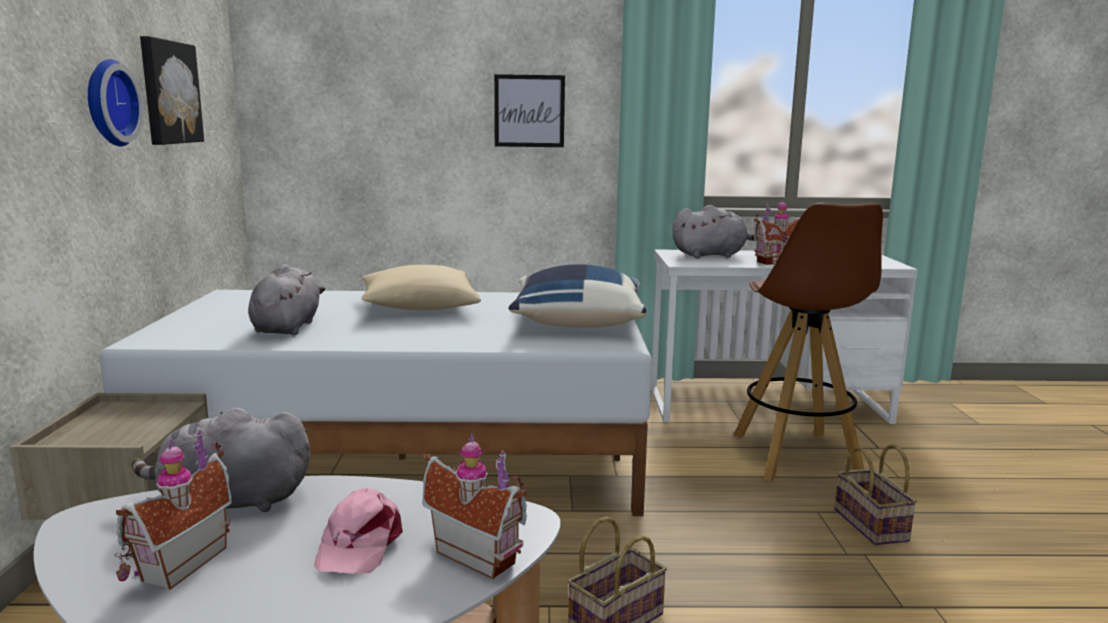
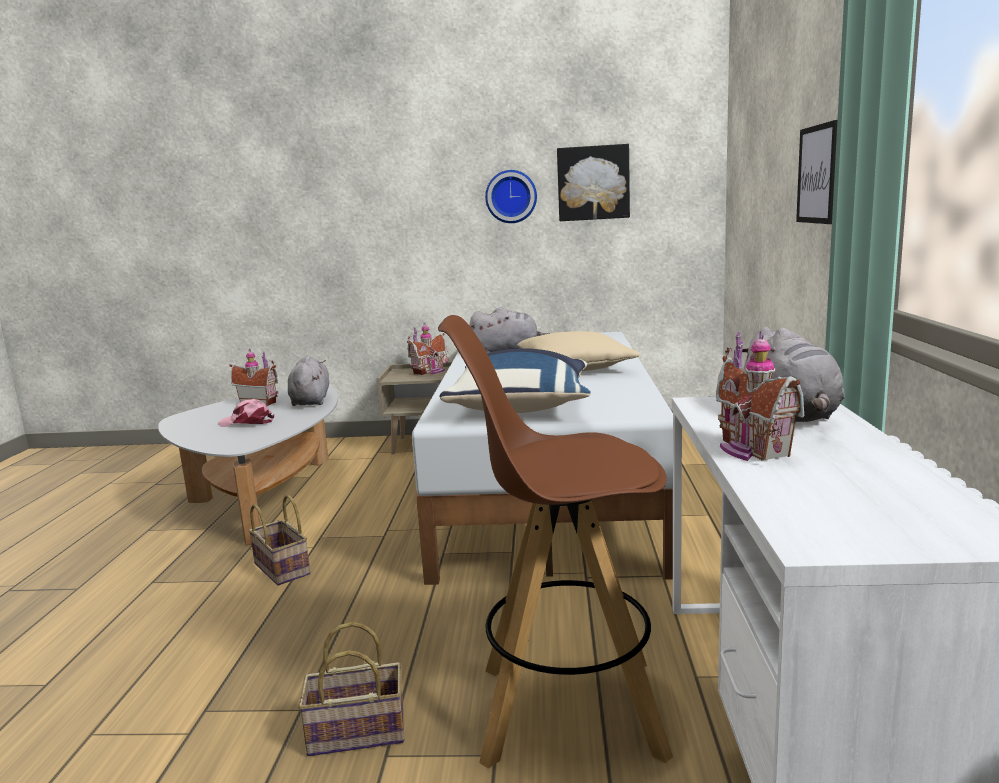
camera: 95 degrees right, 0 degrees up
toy house [422,434,527,579] -> toy house moved to [407,322,449,375]

